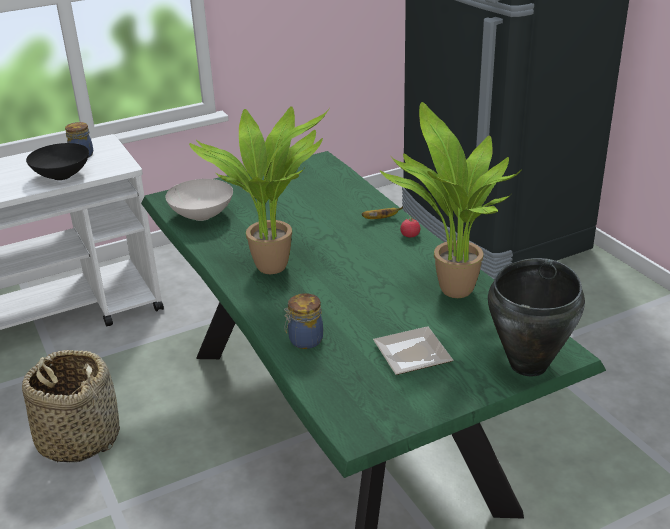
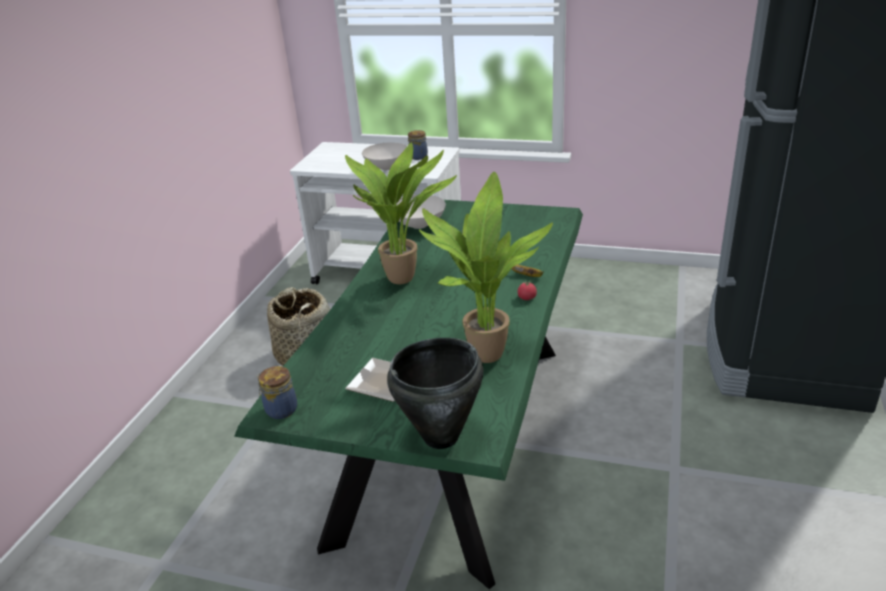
camera: 45 degrees right, 0 degrees up
black bowl [26,143,89,180] -> white bowl [362,142,407,170]
jar [284,293,323,349] -> jar moved to [256,366,297,419]

